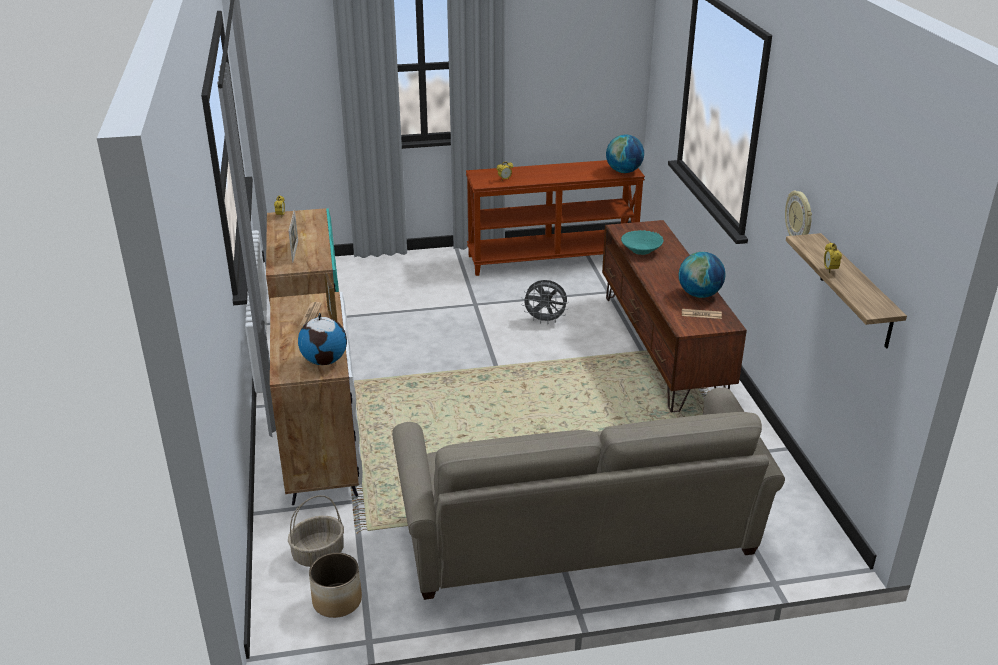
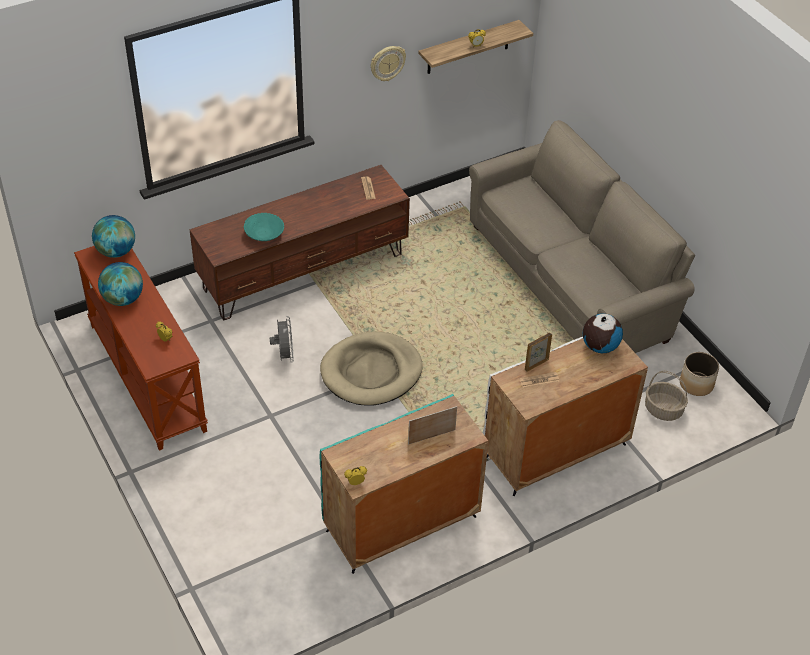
camera: 110 degrees left, 15 degrees up
globe [679,252,725,298] -> globe moved to [98,262,143,306]
none -> beige dog bed [320,332,423,406]

